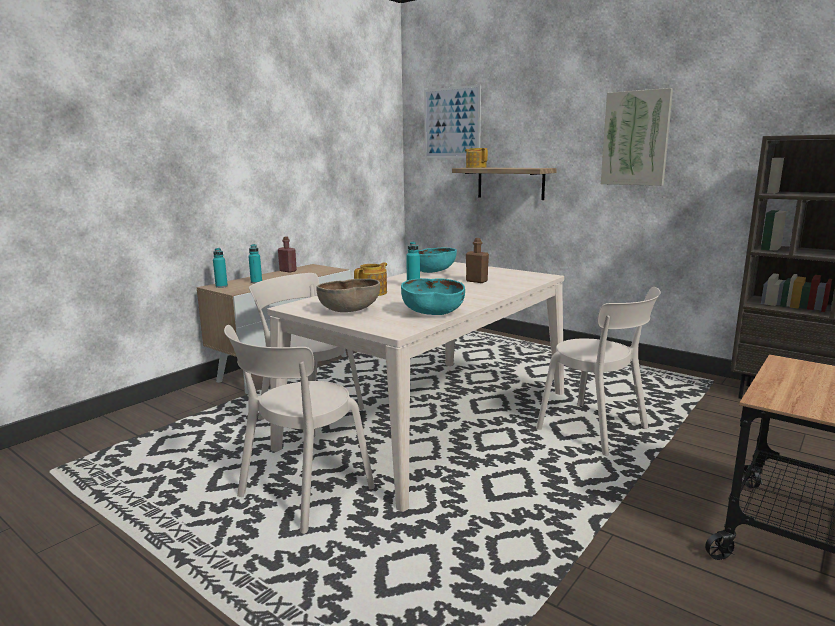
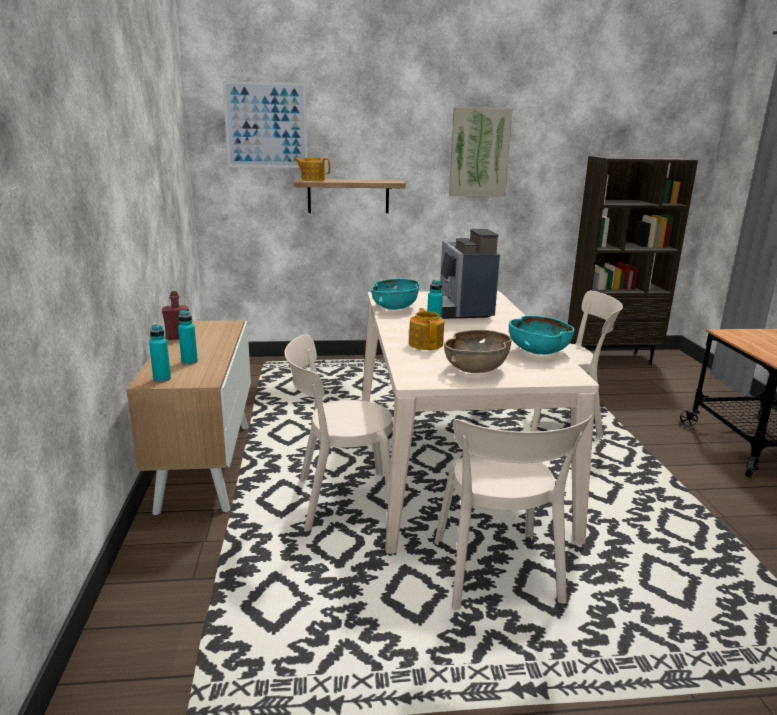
camera: 45 degrees left, 5 degrees up
brown bottle [466,238,489,283] -> coffee machine [440,229,500,319]

